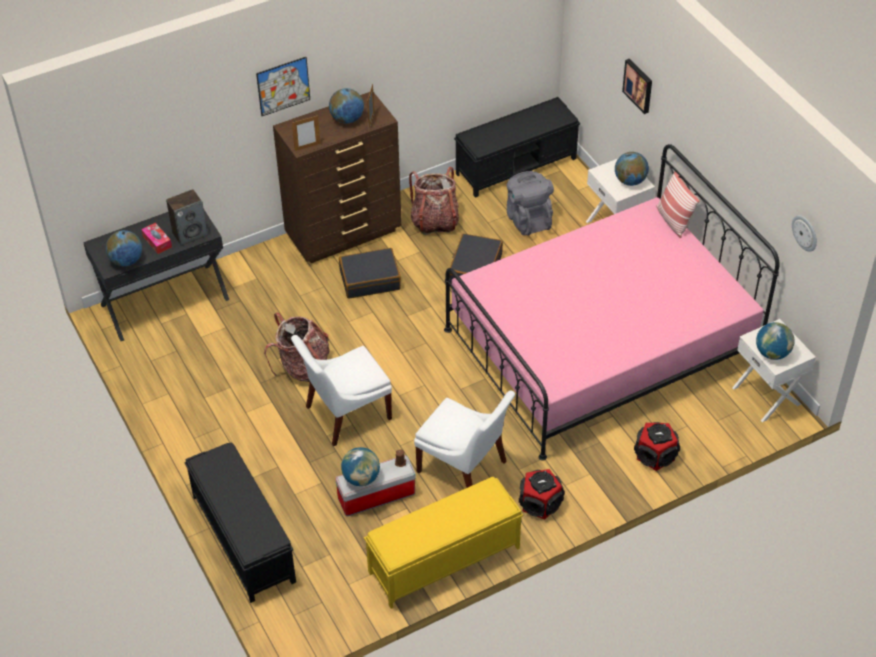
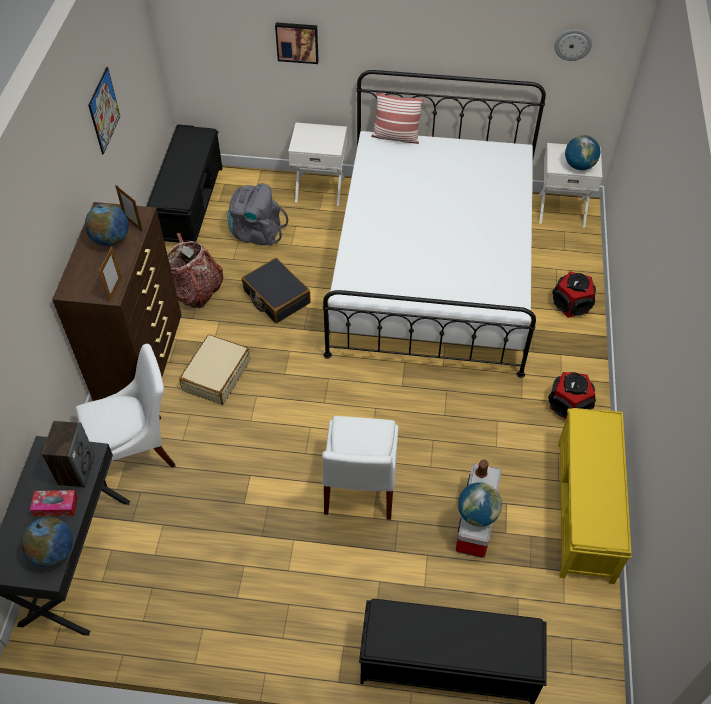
camera: 55 degrees left, 5 degrees up
picture [256,57,310,116] -> picture moved to [88,67,120,155]
backpack [264,313,330,382] -> none
black suitcase [339,248,401,299] -> beige suitcase [179,334,250,405]
white chair [414,391,515,488] -> white chair moved to [76,344,175,486]
pink bed [444,144,780,461] -> white bed [323,70,546,378]
globe [615,152,649,186] -> none

